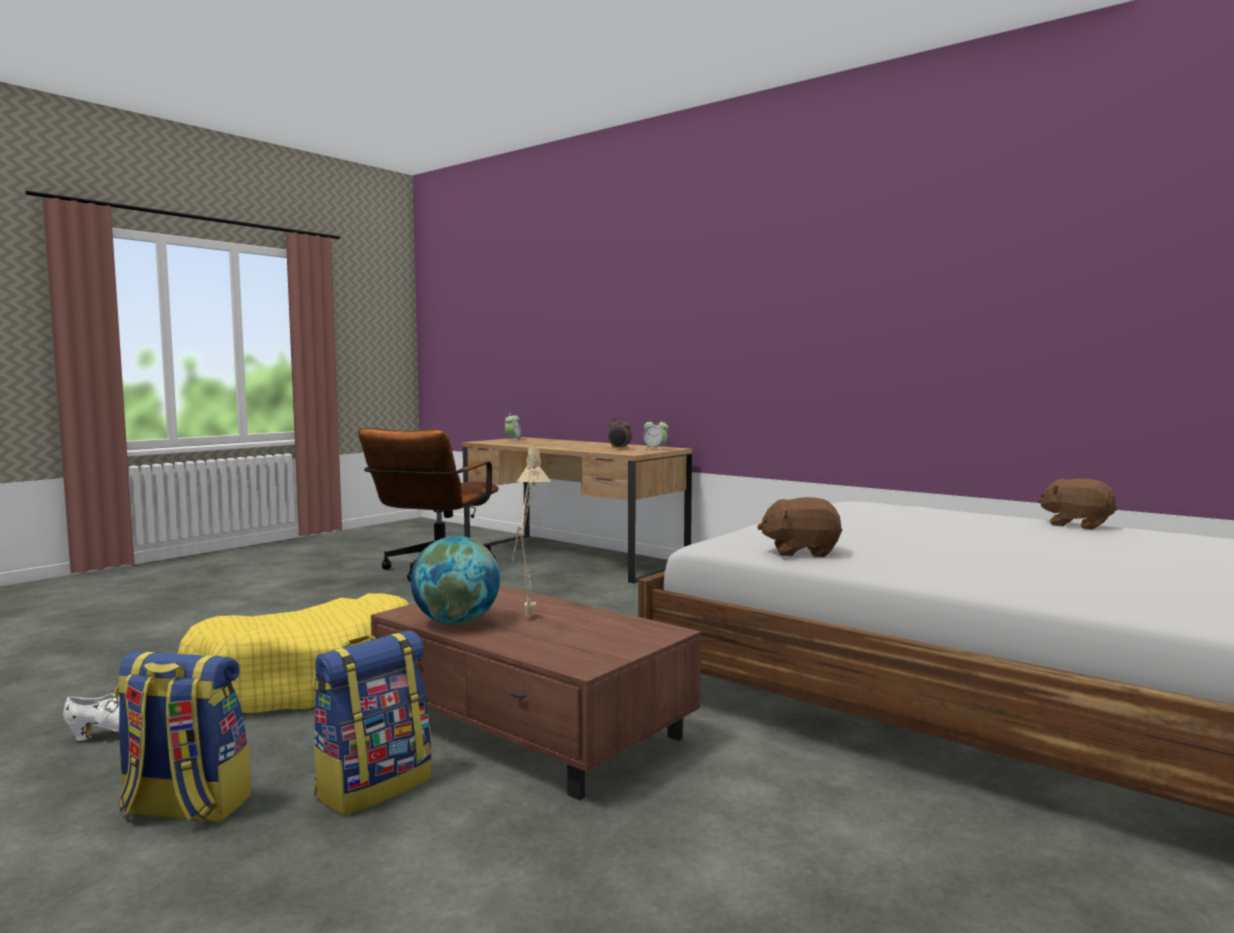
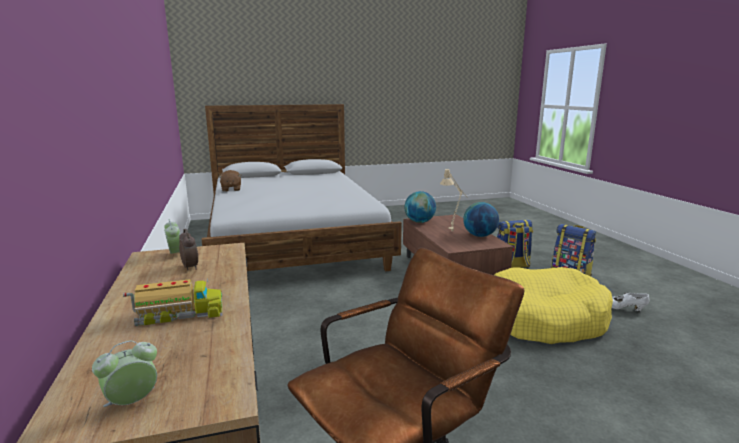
camera: 145 degrees left, 10 degrees up
brown plush toy [757,497,842,557] -> none
none -> toy truck [123,278,223,326]
none -> globe [405,191,436,223]

